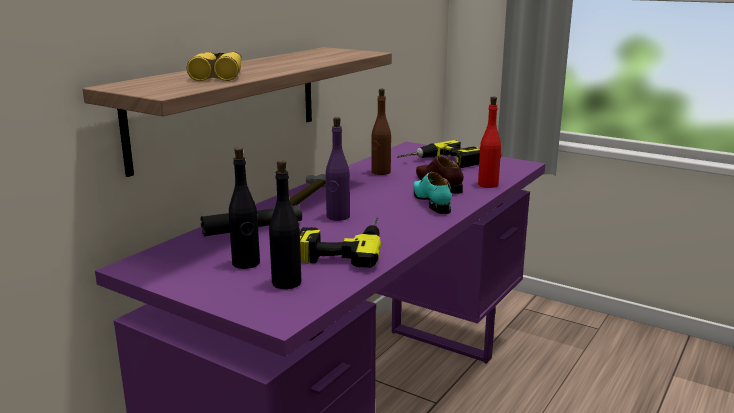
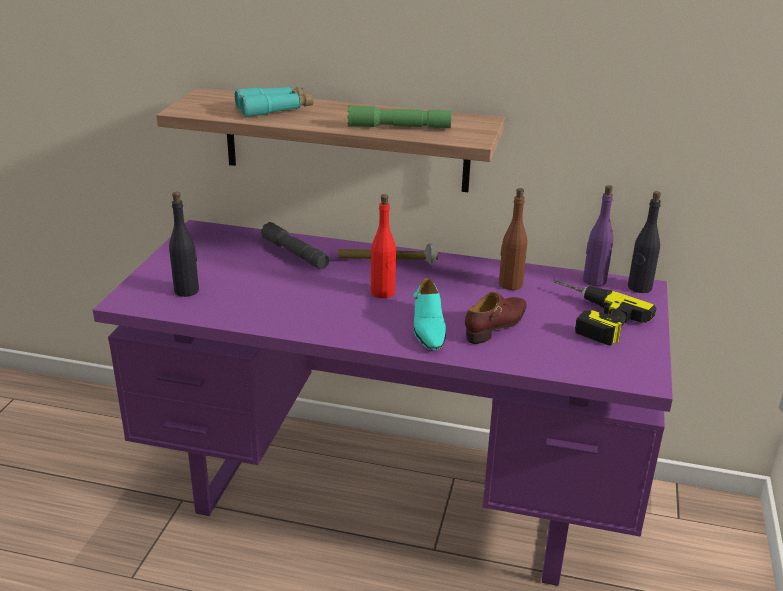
camera: 70 degrees right, 10 degrees up
yellow binoculars [187,52,242,81] -> turquoise binoculars [235,87,313,117]
black bottle [229,147,260,269] -> black bottle moved to [628,191,661,293]
power drill [300,217,381,268] -> none
purple bottle [326,117,350,221] -> purple bottle moved to [583,185,613,286]
turquoise shoe [413,172,451,214] -> turquoise shoe turned 120 degrees clockwise [413,278,446,350]
red bottle [478,97,501,188] -> red bottle moved to [371,194,396,298]
none -> green flashlight [347,105,452,129]

